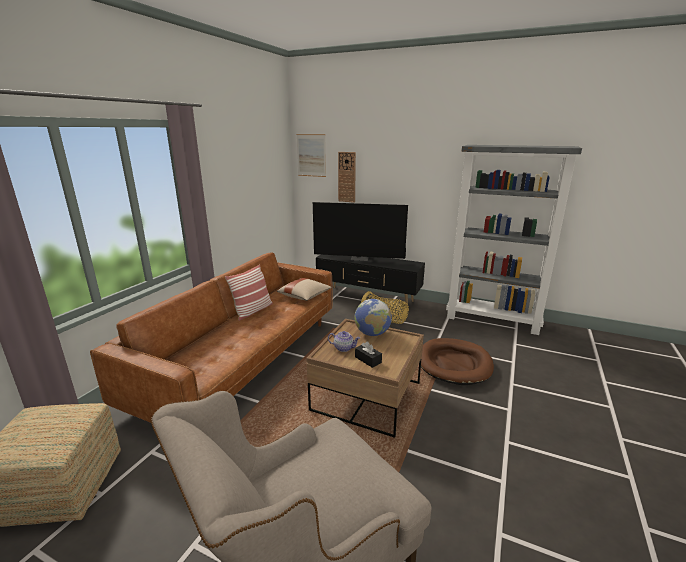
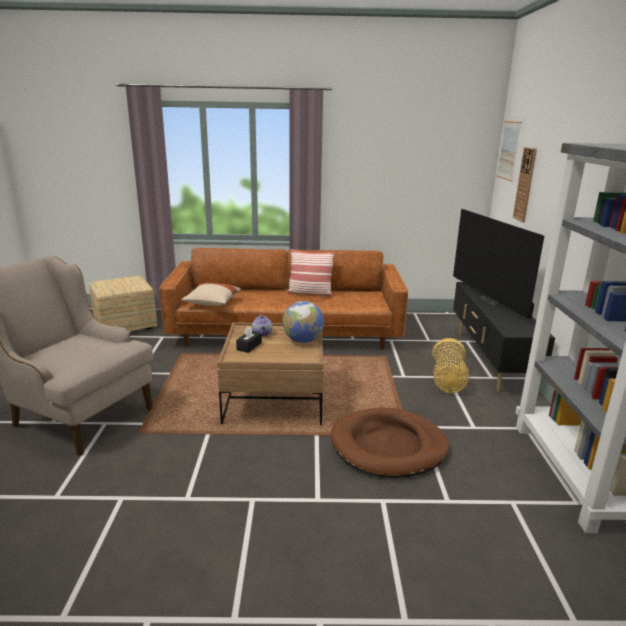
camera: 65 degrees right, 0 degrees up
beige pillow [277,278,332,301] -> beige pillow moved to [181,283,241,306]

